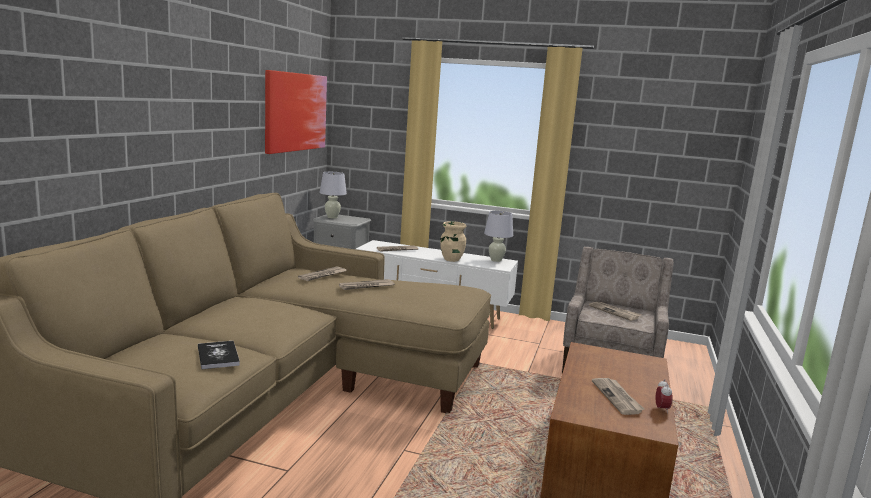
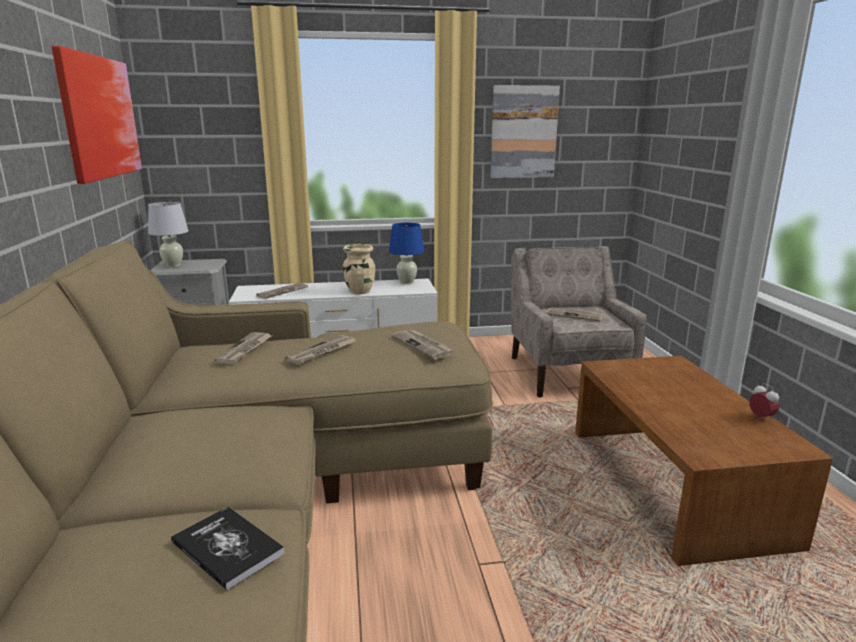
camera: 25 degrees left, 5 degrees up
white table lamp [484,211,513,262] -> blue table lamp [389,223,424,284]
newspaper [592,378,644,415] -> newspaper moved to [391,330,455,359]
none -> picture [490,85,560,178]

